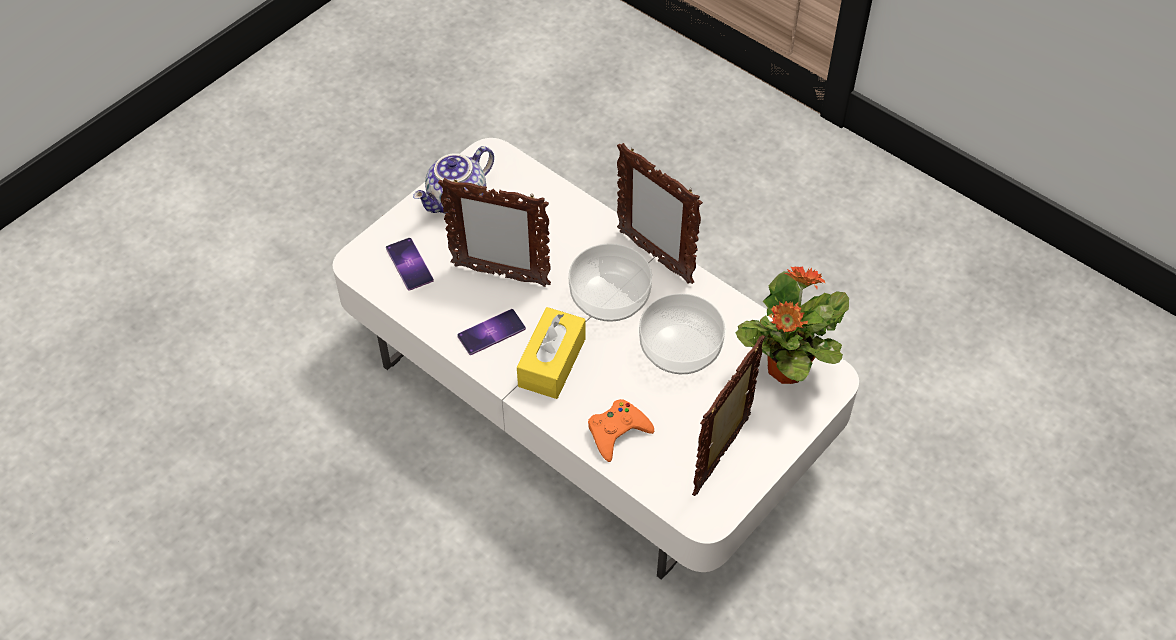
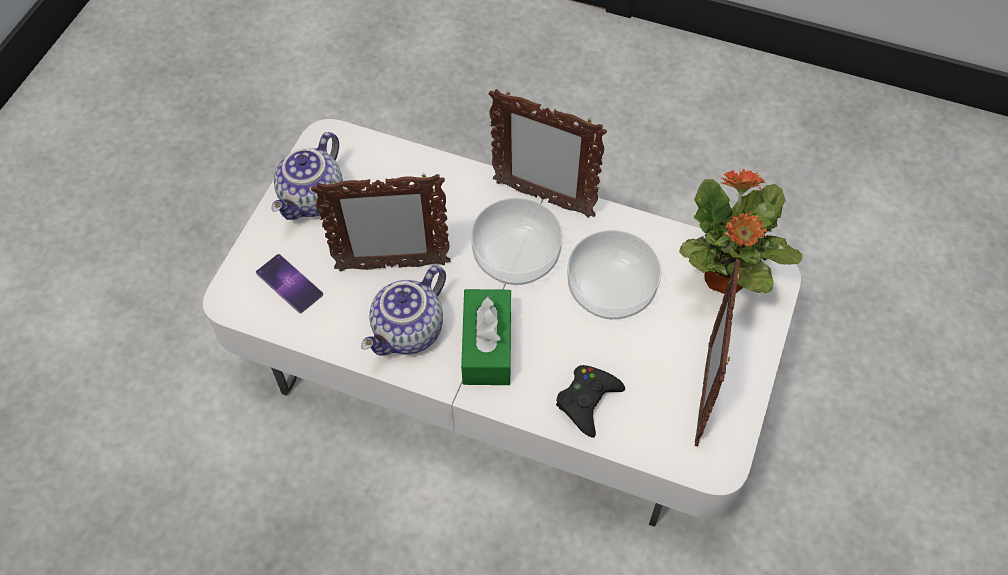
camera: 20 degrees left, 5 degrees up
phone [457,309,526,355] -> teapot [361,266,446,356]
yellow tissue box [517,307,586,399] -> green tissue box [461,289,511,385]
orange game controller [588,399,654,462] -> black game controller [556,365,625,438]

